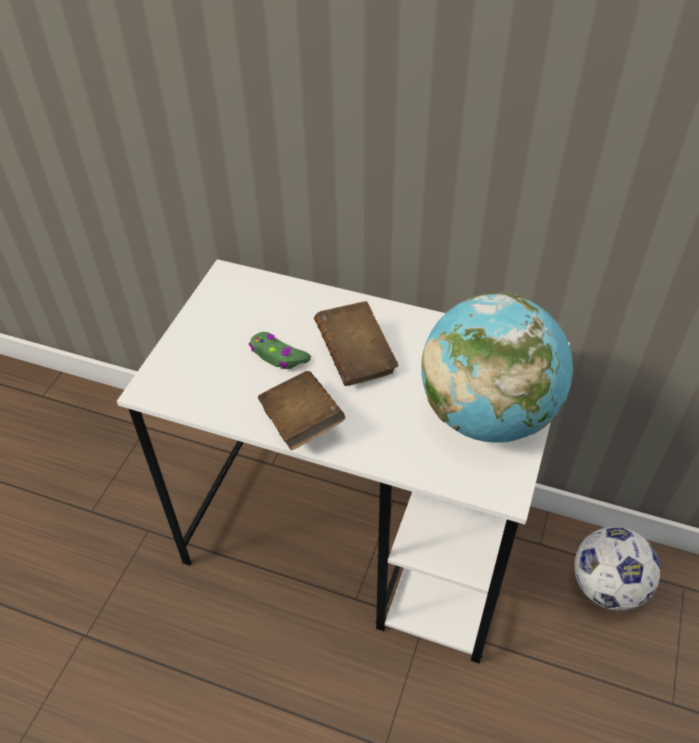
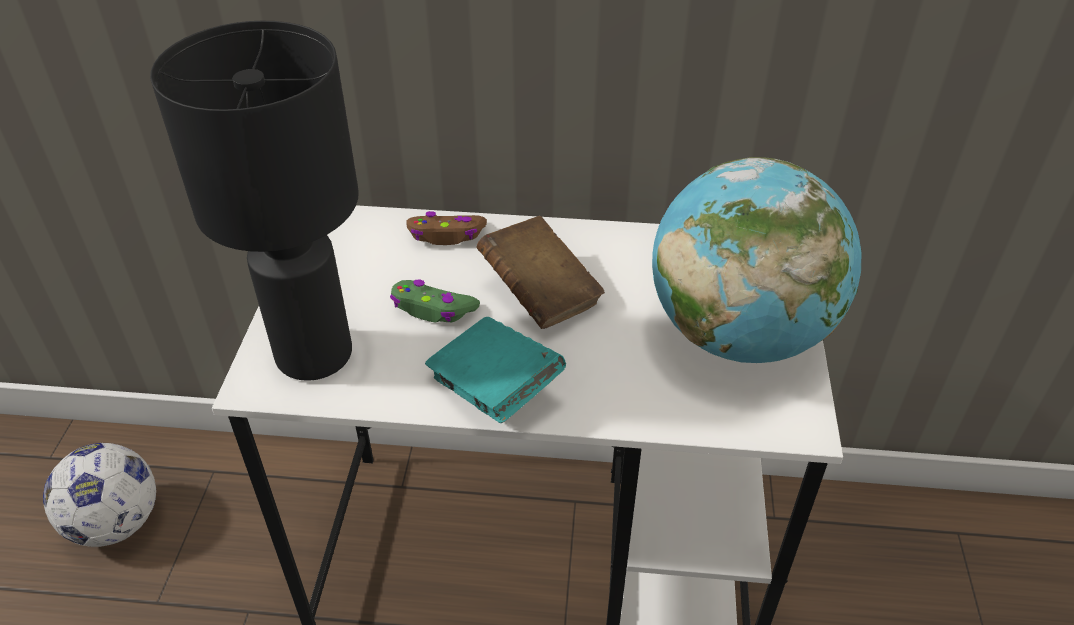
camera: 15 degrees left, 5 degrees down
brown book [258,371,345,450] -> turquoise book [425,317,566,423]
football [574,527,660,610] -> football moved to [43,443,156,547]
none -> black table lamp [150,21,359,381]
none -> brown game controller [406,211,487,245]

